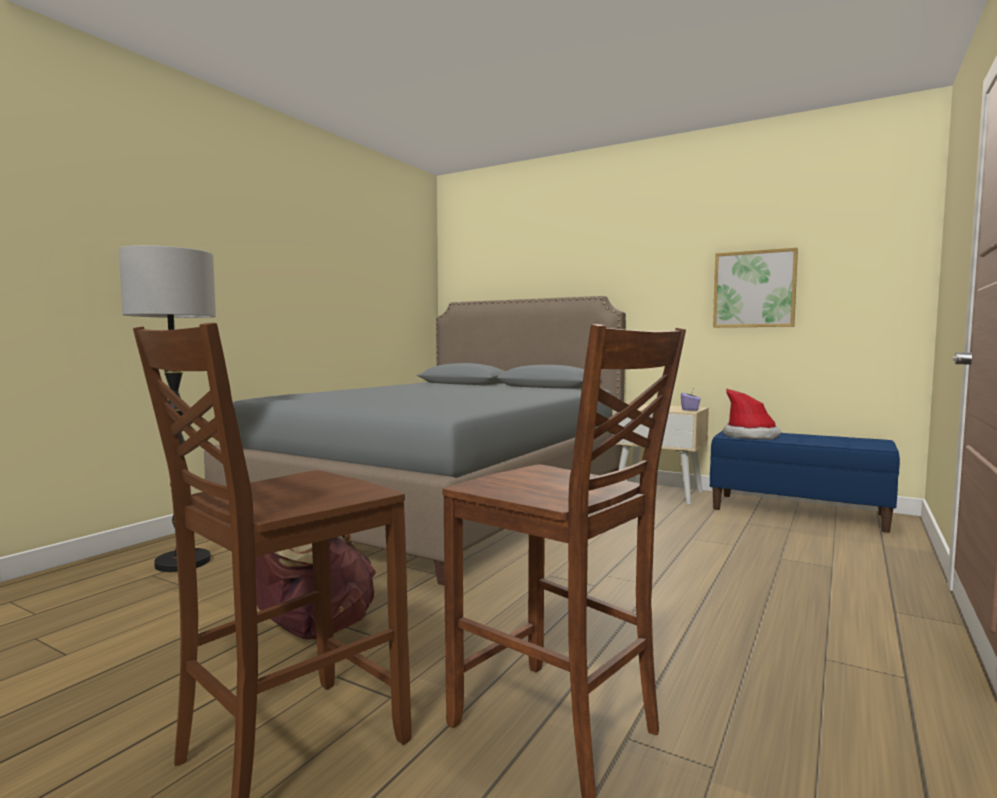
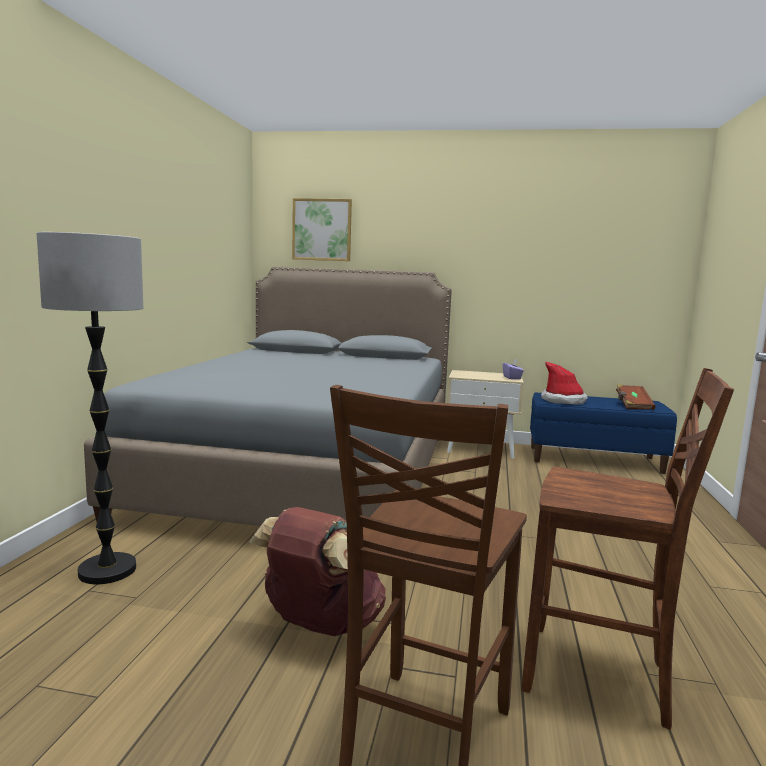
camera: 20 degrees left, 5 degrees up
picture [713,248,798,328] -> picture moved to [292,198,352,261]
none -> brown book [616,384,656,410]

